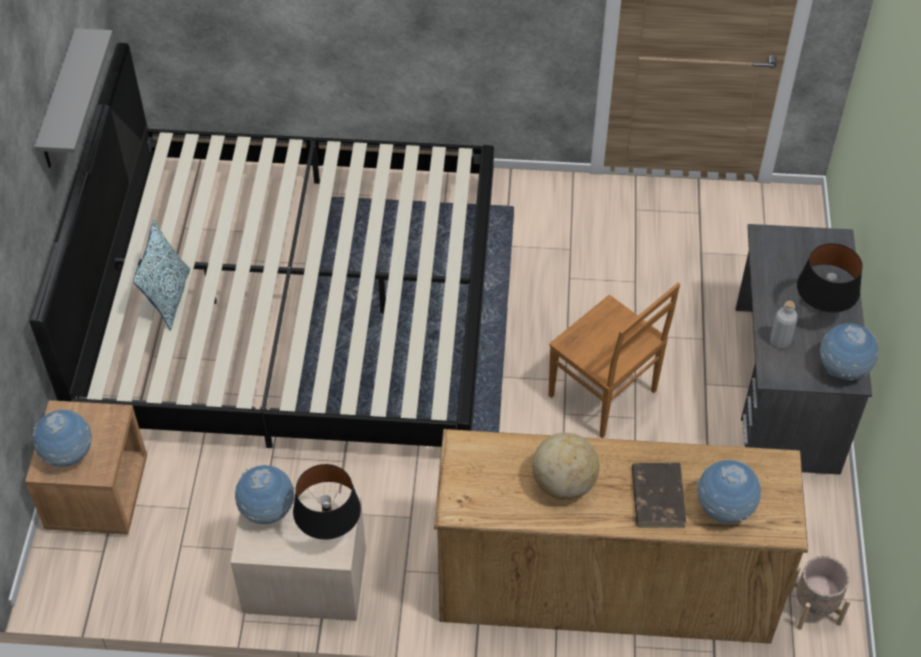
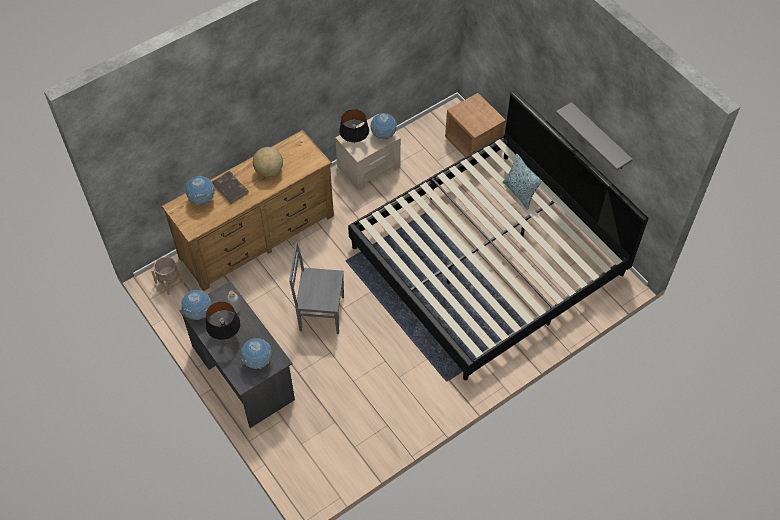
camera: 140 degrees right, 5 degrees up
globe [32,410,92,467] -> globe moved to [241,338,272,369]
brown chair [548,283,680,438] -> grey chair [289,242,344,334]

